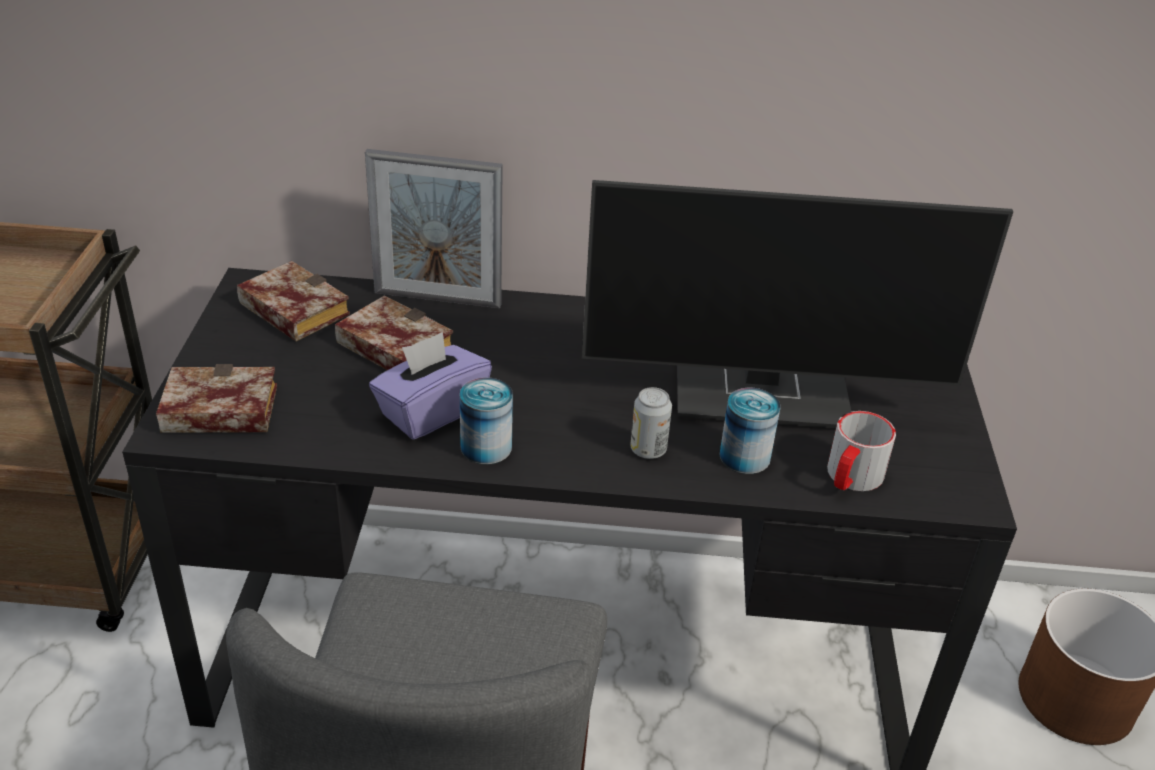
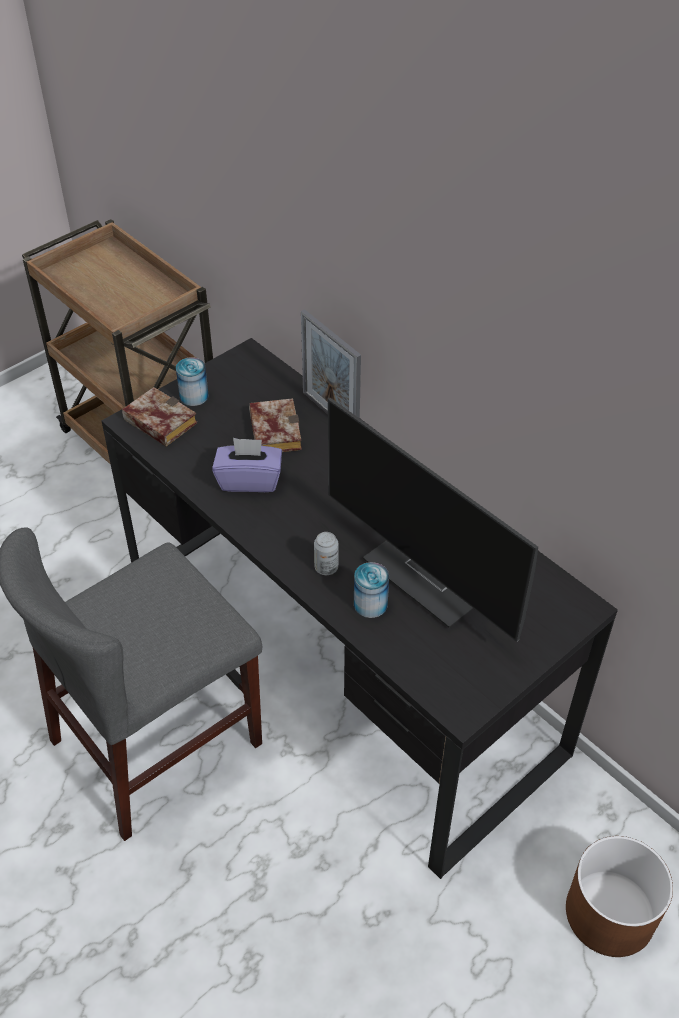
camera: 45 degrees right, 10 degrees up
book [237,261,350,341] -> none
can [460,377,513,464] -> can moved to [176,357,208,406]
mug [827,411,896,491] -> none

